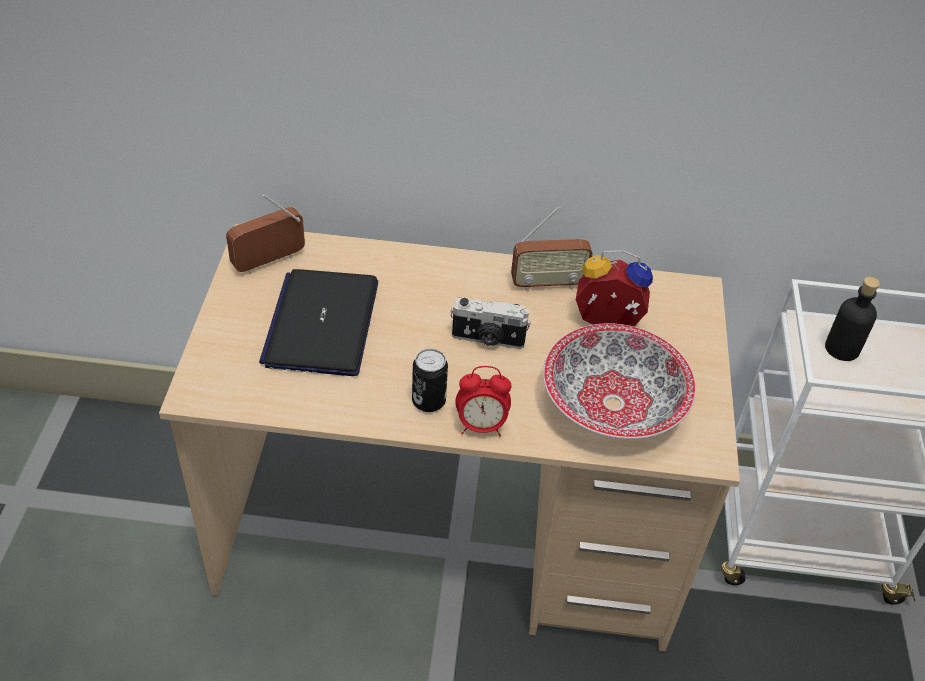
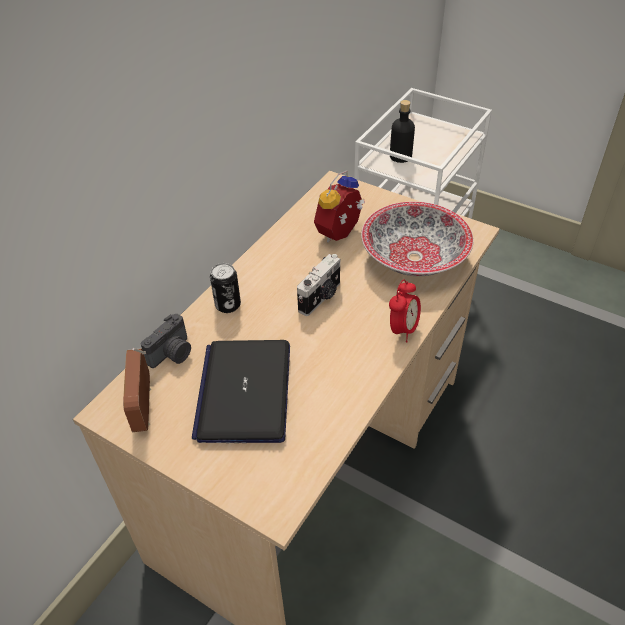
camera: 60 degrees left, 0 degrees up
laptop [259,269,378,376] -> laptop turned 60 degrees clockwise [192,340,290,443]
can [412,349,448,412] -> can moved to [210,263,241,313]
radio [511,206,593,291] -> none
none -> camera [141,314,191,368]

